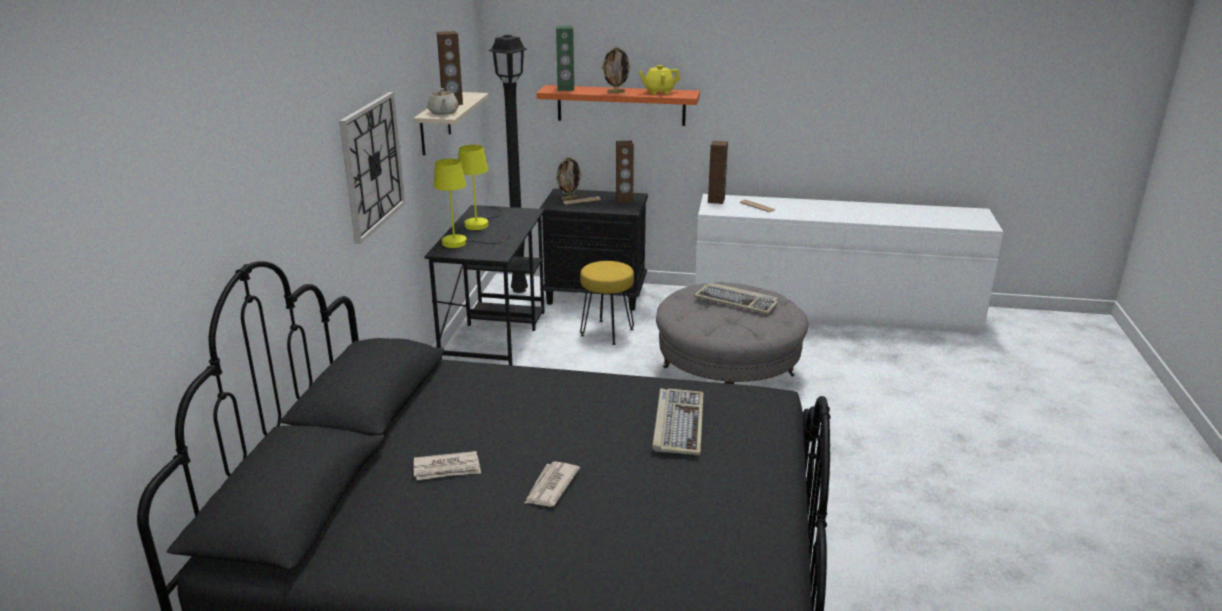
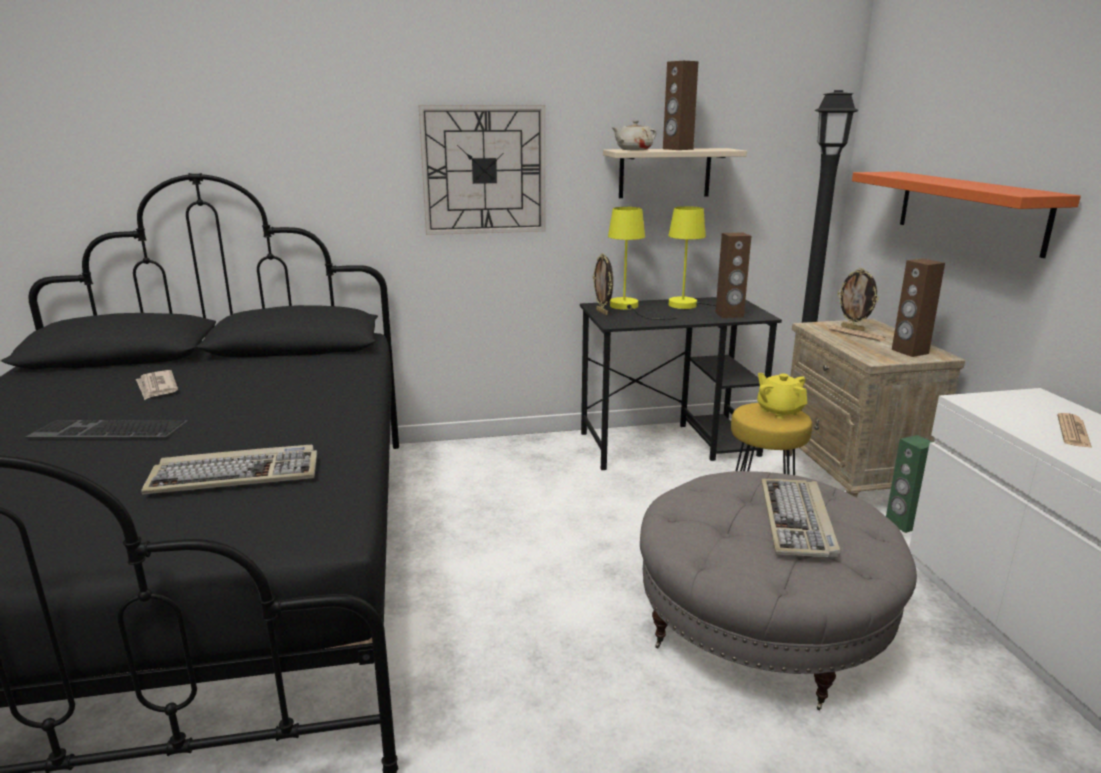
camera: 70 degrees right, 5 degrees down
newspaper [524,461,580,507] -> keyboard [26,420,188,438]
black nightstand [539,189,648,311] -> beige nightstand [785,319,965,497]
green speaker [556,26,574,91] -> green speaker moved to [886,435,932,533]
picture frame [601,46,631,93] -> picture frame moved to [593,253,613,315]
yellow teapot [638,65,680,95] -> yellow teapot moved to [757,373,807,419]
brown speaker [708,141,728,204] -> brown speaker moved to [715,233,751,318]

